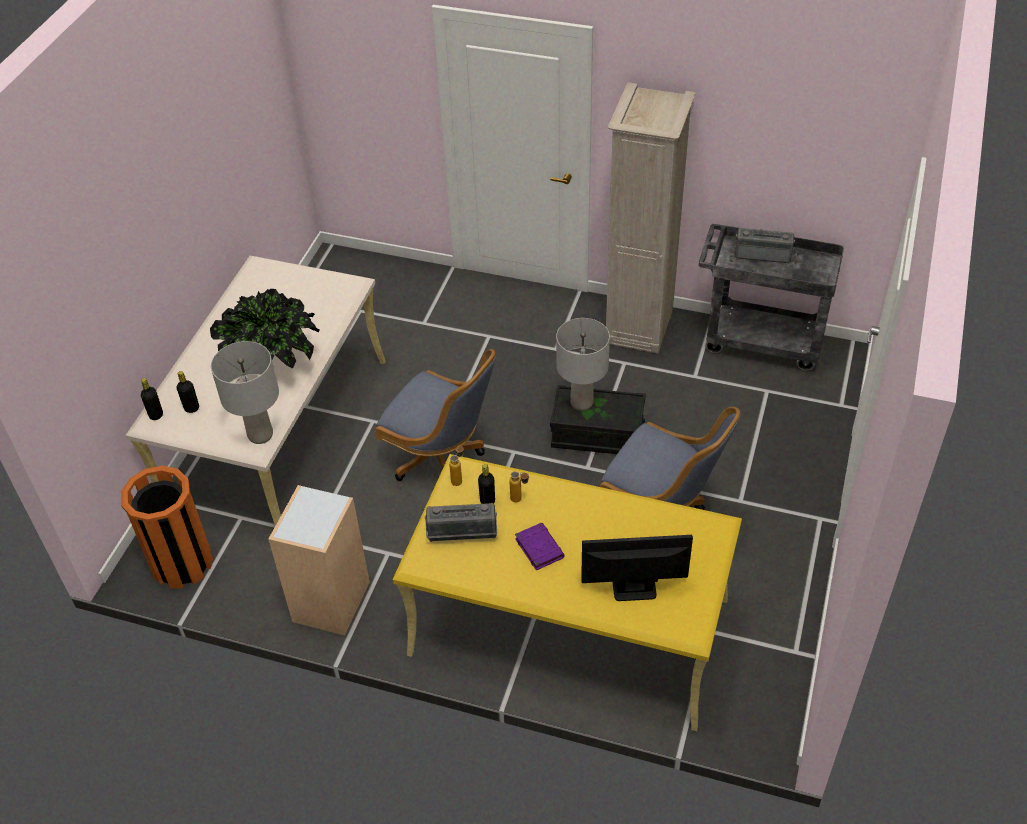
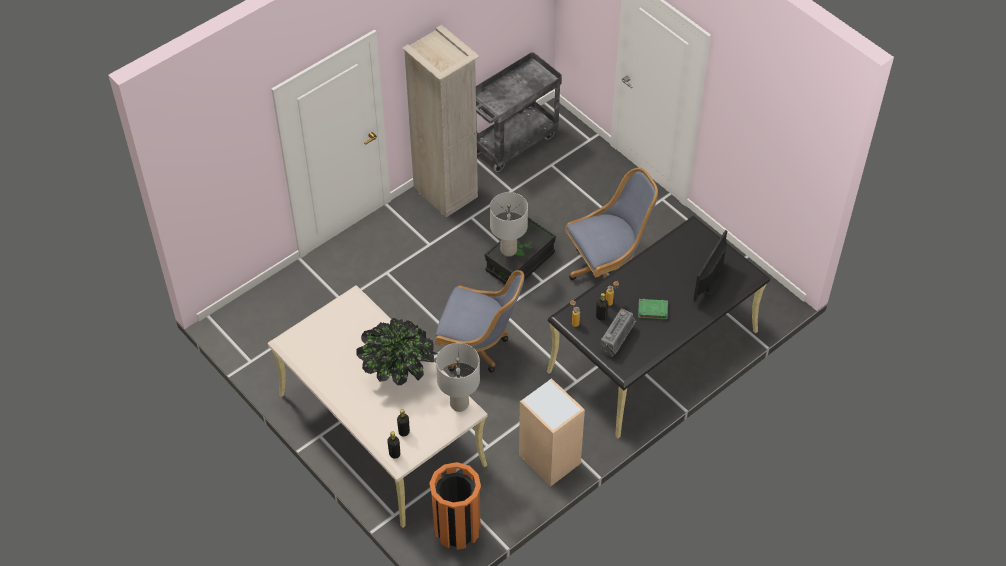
camera: 60 degrees left, 5 degrees up
blue office chair [375,349,496,481] -> blue office chair turned 45 degrees clockwise [435,270,524,372]
yellow desk [393,454,742,731] -> black desk [547,216,770,438]
purple book [515,523,565,570] -> green book [638,299,668,319]
radio [735,228,795,263] -> none

